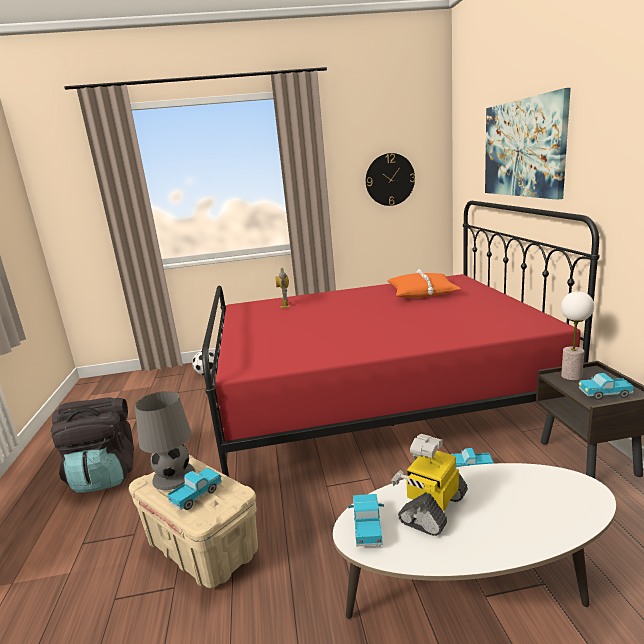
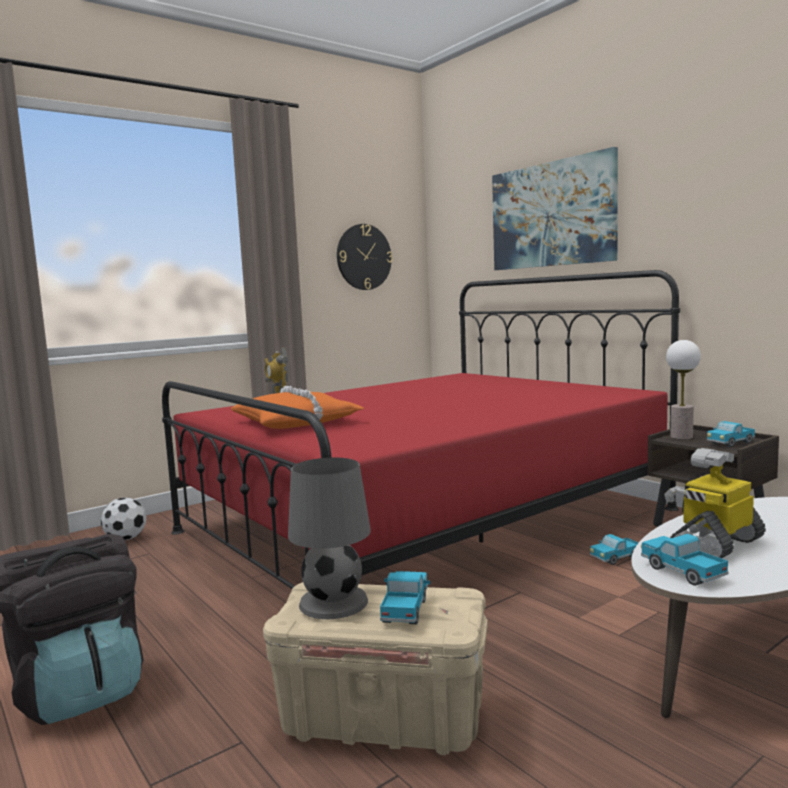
camera: 30 degrees left, 10 degrees down
orange pillow [387,269,461,298] -> orange pillow moved to [230,386,364,429]
toy robot [391,434,468,536] -> toy robot turned 45 degrees clockwise [665,448,766,558]

